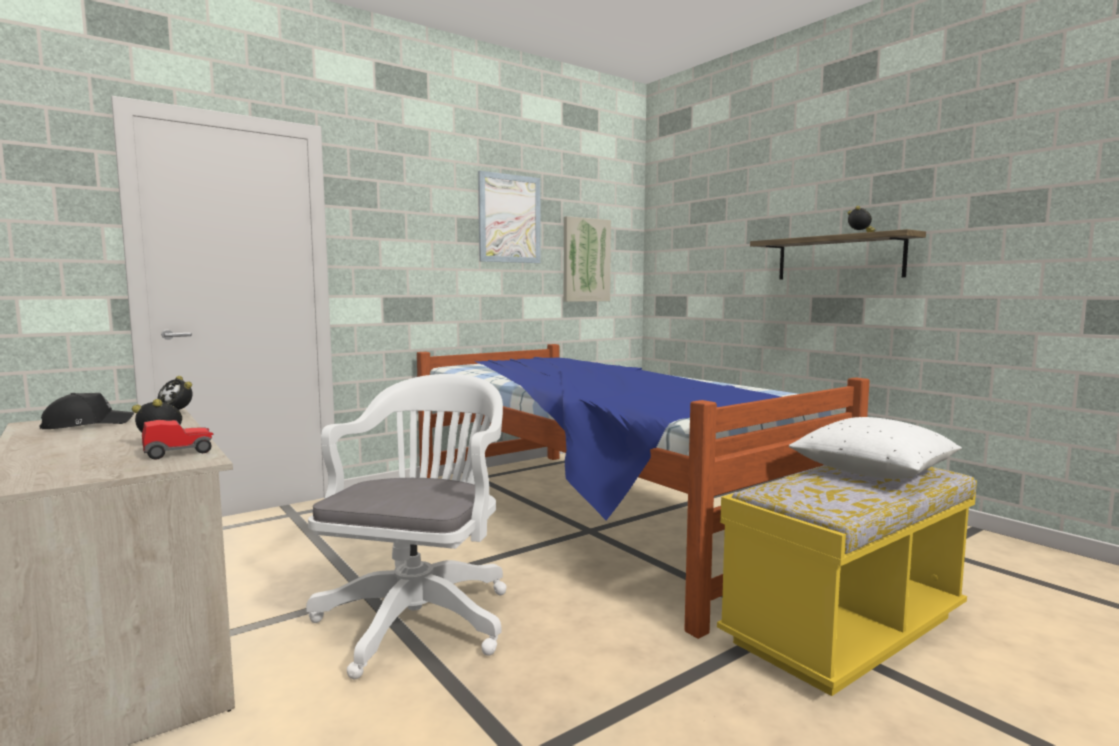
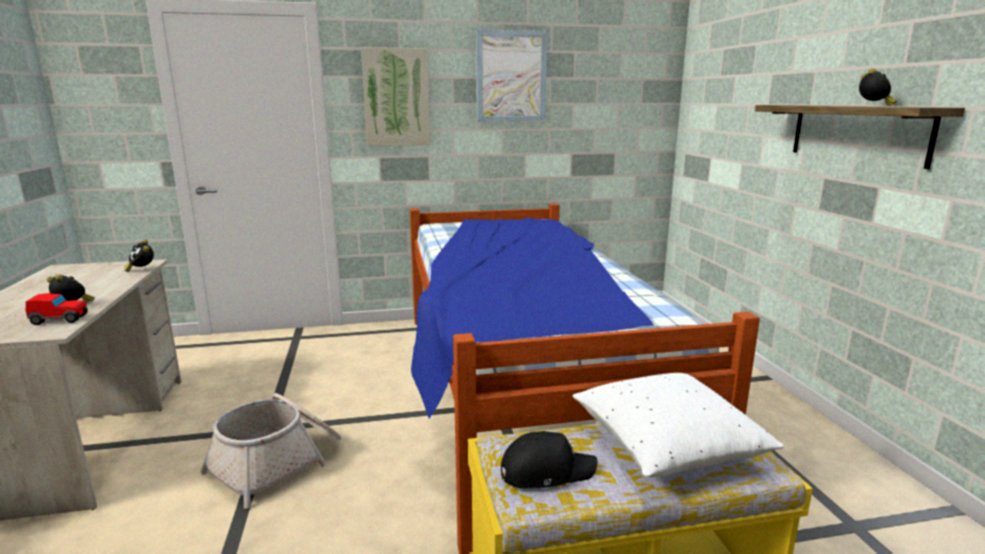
camera: 25 degrees right, 10 degrees up
black cap [39,393,134,429] -> black cap moved to [501,431,598,488]
white office chair [306,374,506,679] -> basket [200,393,341,509]
picture [564,216,611,302] -> picture moved to [361,47,430,146]

